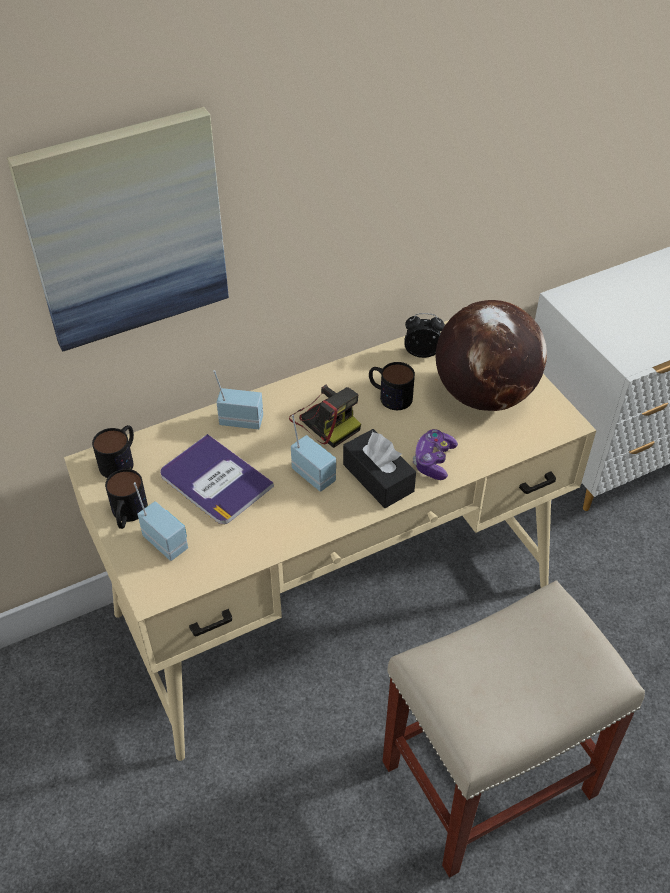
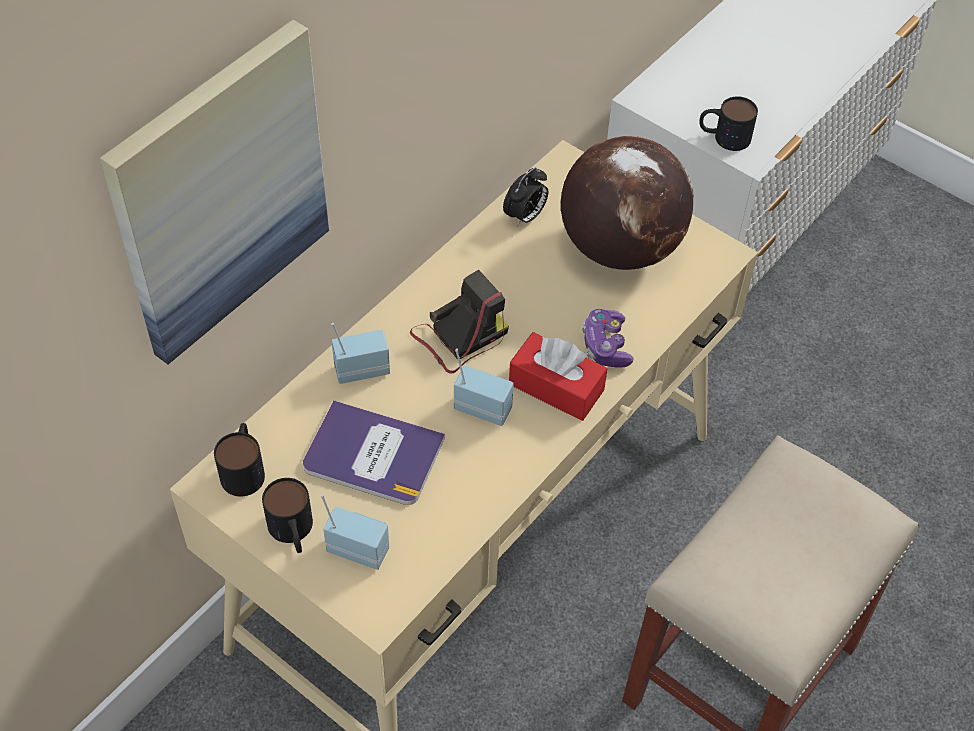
camera: 25 degrees left, 5 degrees up
camera [289,384,361,448] -> camera turned 60 degrees counterclockwise [410,270,509,374]
black tissue box [343,429,416,508] -> red tissue box [509,332,607,421]
mug [369,362,415,410] -> mug moved to [699,96,758,151]
alarm clock [404,313,445,358] -> alarm clock turned 150 degrees clockwise [503,167,548,227]

